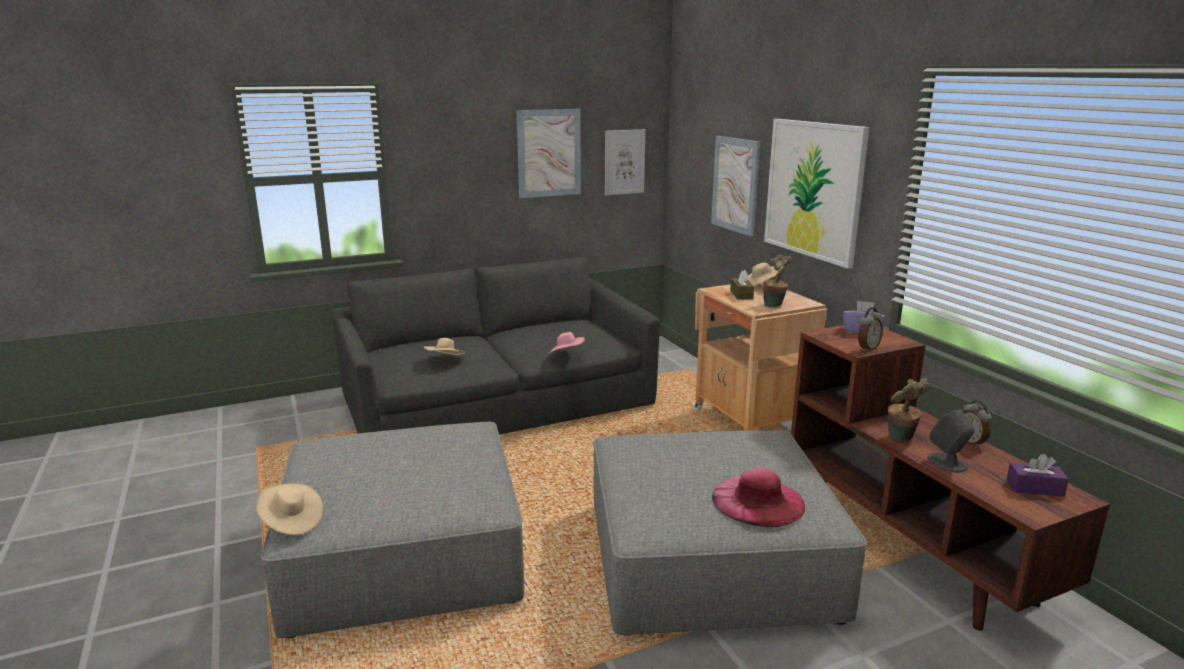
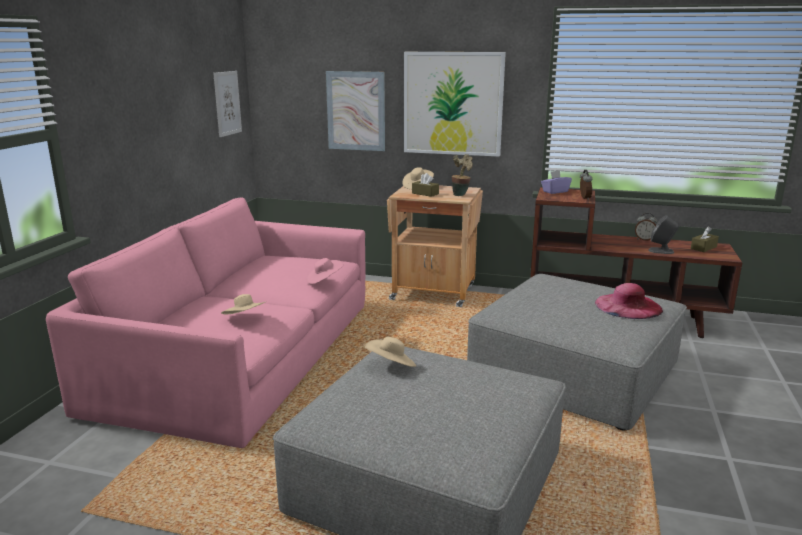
camera: 50 degrees left, 0 degrees up
beige hat [256,483,323,535] -> beige hat moved to [365,337,416,367]
grey sofa [332,257,660,435] -> pink sofa [46,197,366,448]
picture [516,109,581,198] -> none
potted plant [888,378,930,441] -> none
purple tissue box [1006,454,1069,497] -> brown tissue box [691,226,719,252]

